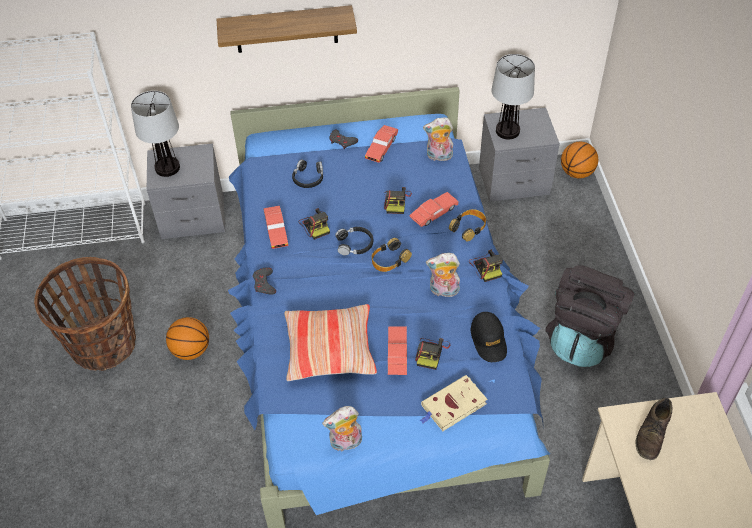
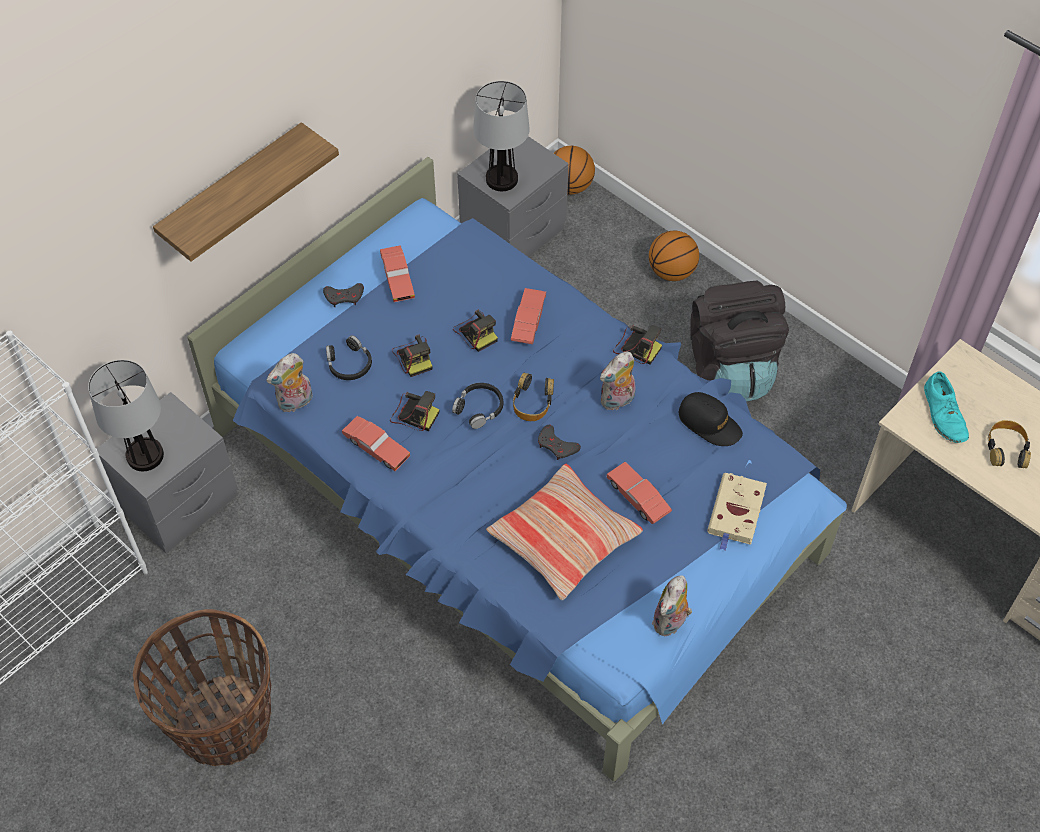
camera: 40 degrees left, 5 degrees up
basketball [166,317,209,360] -> basketball moved to [649,231,699,281]
grey game controller [253,267,276,295] -> grey game controller moved to [538,425,581,460]
camera [415,338,450,370] -> camera moved to [392,335,432,377]
plush toy [423,117,453,161] -> plush toy moved to [266,353,313,412]
headphones [449,209,486,242] -> headphones moved to [988,420,1031,468]
brown shoe [635,398,672,460] -> turquoise shoe [924,371,969,443]

